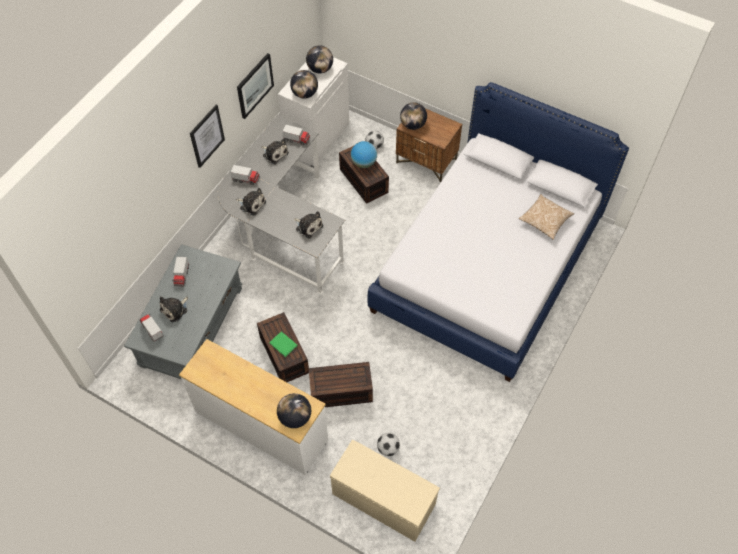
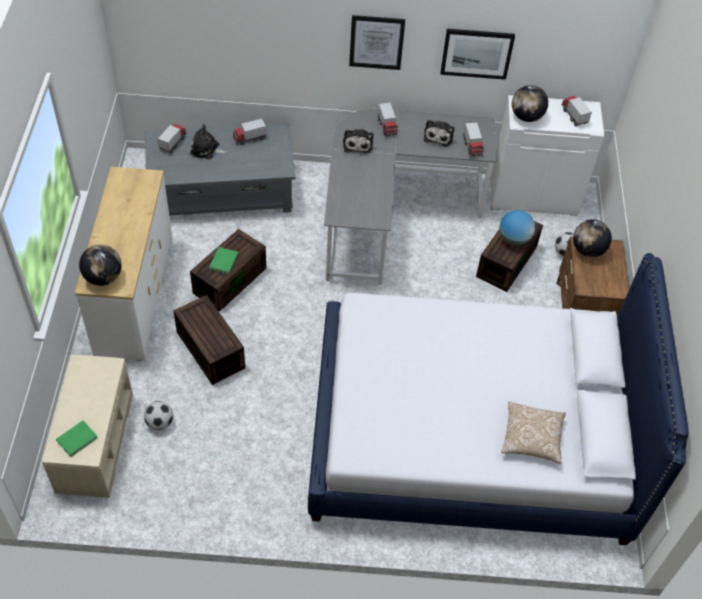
camera: 60 degrees right, 5 degrees down
plush toy [294,211,323,239] -> none
globe [306,45,333,73] -> toy truck [561,96,592,126]
none -> green book [56,420,98,457]

